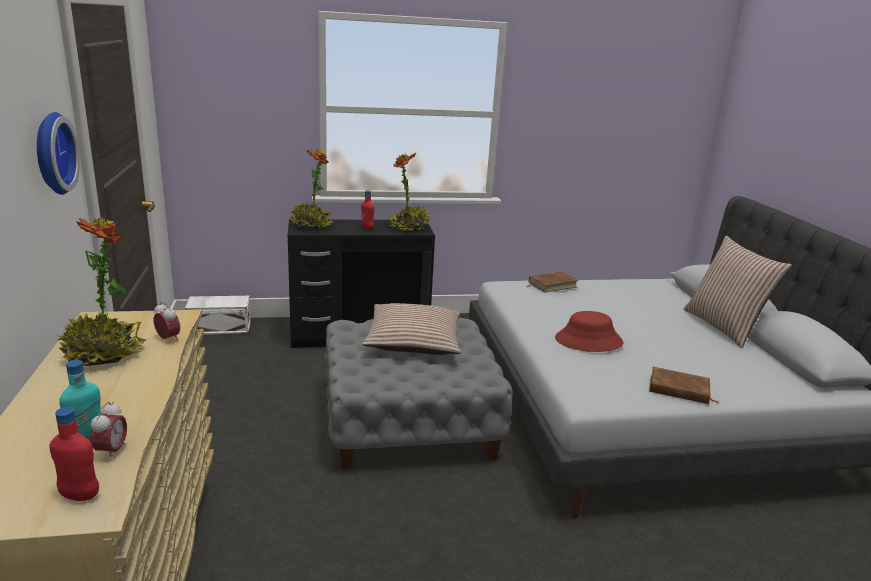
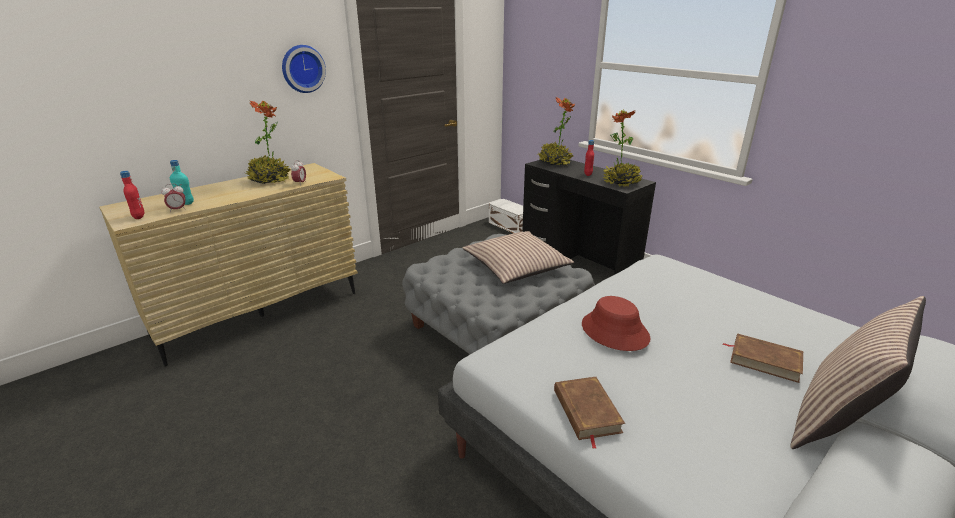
camera: 60 degrees right, 5 degrees up
brown book [527,271,578,293] -> brown book moved to [723,333,803,383]

